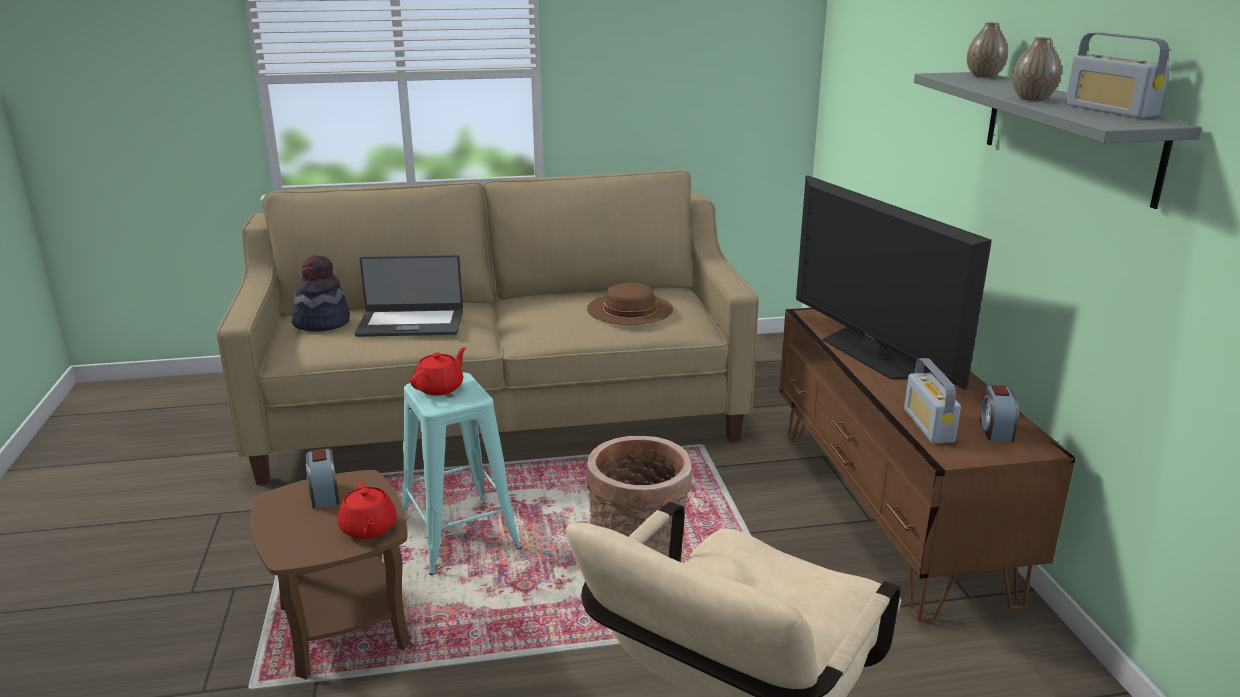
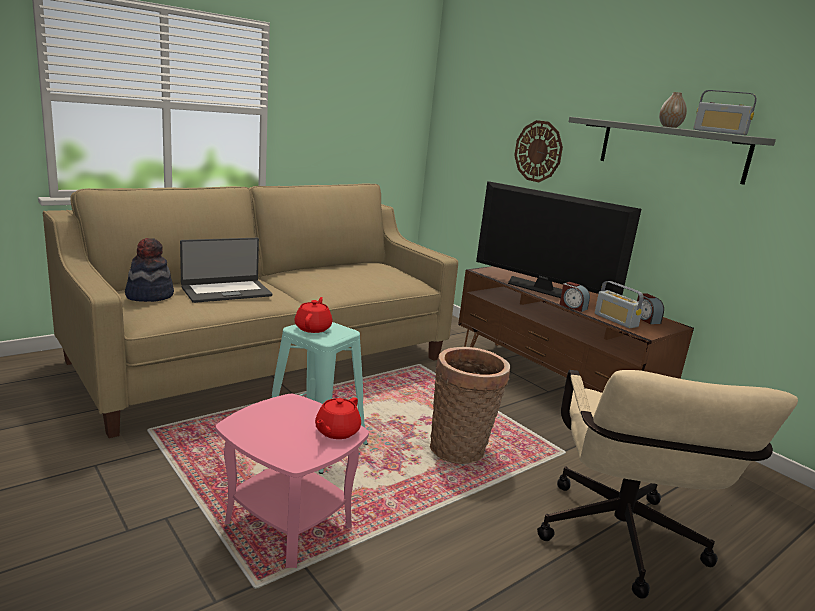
camera: 30 degrees left, 5 degrees down
brown side table [251,470,410,679] -> pink side table [216,394,369,568]
alarm clock [306,448,339,509] -> alarm clock moved to [560,282,590,312]
red teapot [338,482,396,539] -> red teapot turned 75 degrees clockwise [315,397,361,439]
brown hat [587,283,673,325] -> none
vase [967,22,1008,78] -> none
none -> wall clock [514,120,563,182]

